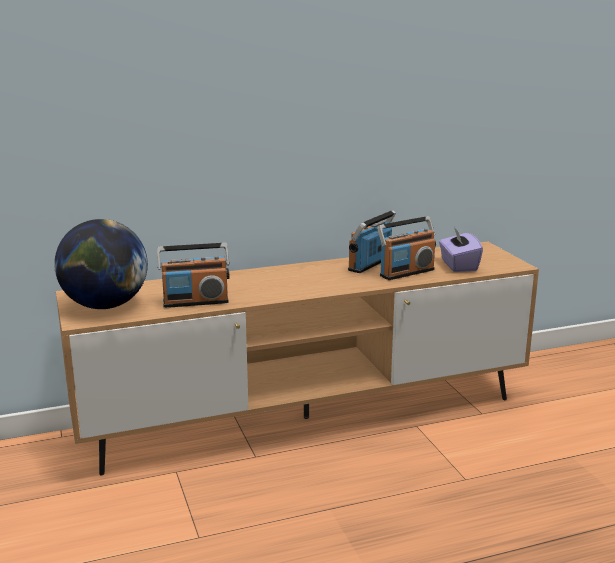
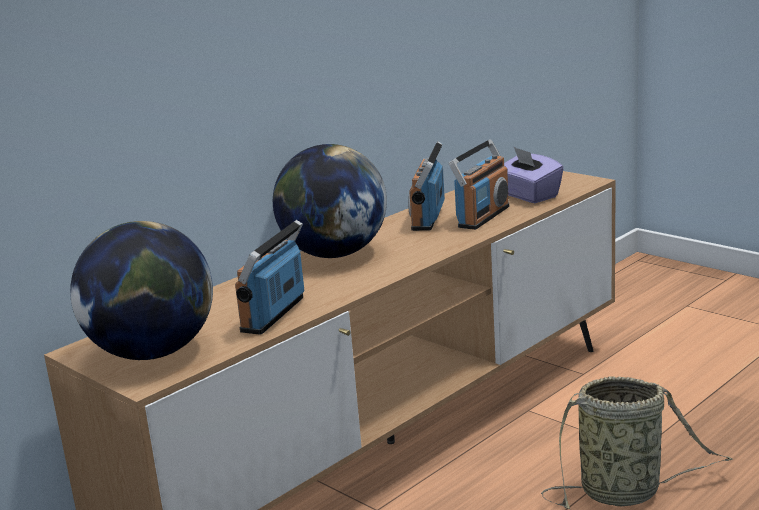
camera: 25 degrees left, 0 degrees up
radio [157,243,230,308] -> radio turned 150 degrees clockwise [235,220,304,334]
none -> globe [273,144,387,258]
none -> basket [541,376,733,509]

